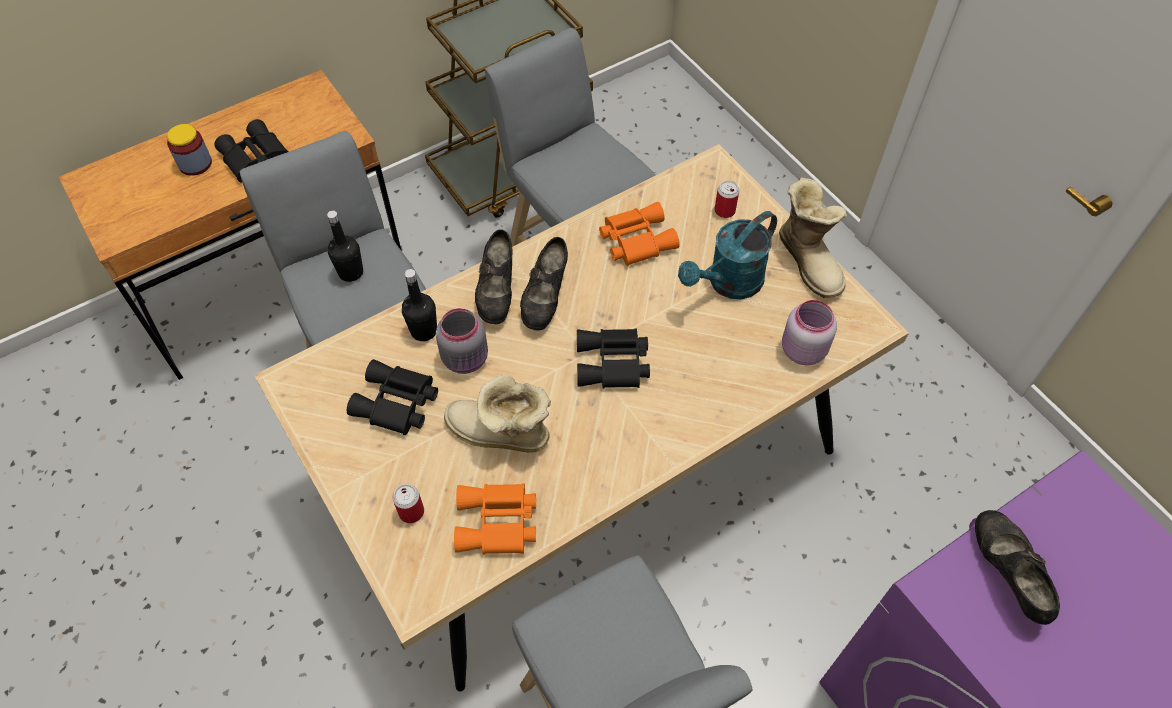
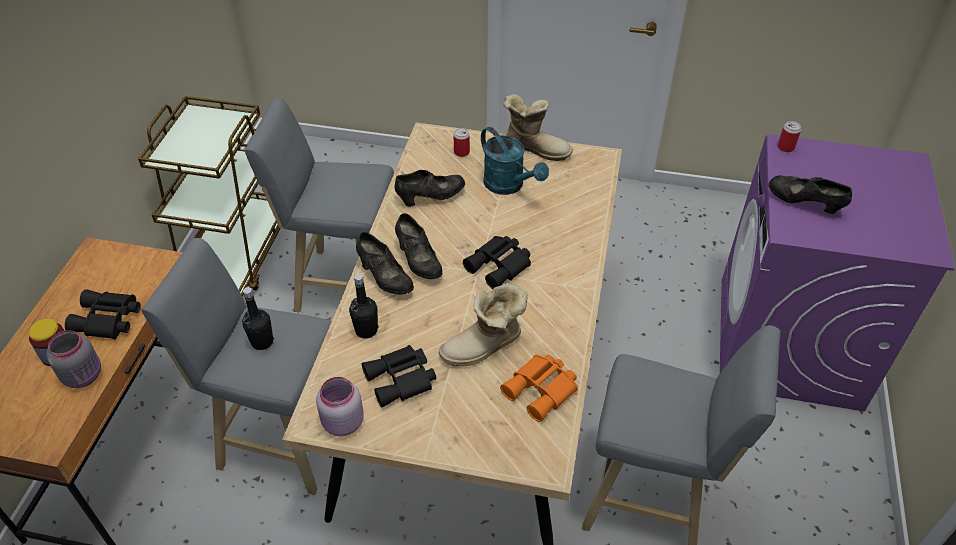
camera: 45 degrees left, 10 degrees down
can [393,484,424,523] -> can moved to [777,121,801,152]
grey jar [436,308,488,374] -> grey jar moved to [47,330,101,388]
orange binoculars [599,202,680,266] -> black shoe [394,170,465,207]
turquoise watering can [678,211,777,299] -> turquoise watering can turned 45 degrees counterclockwise [481,127,549,195]
pink jar [782,300,837,365] -> pink jar moved to [316,377,364,436]

